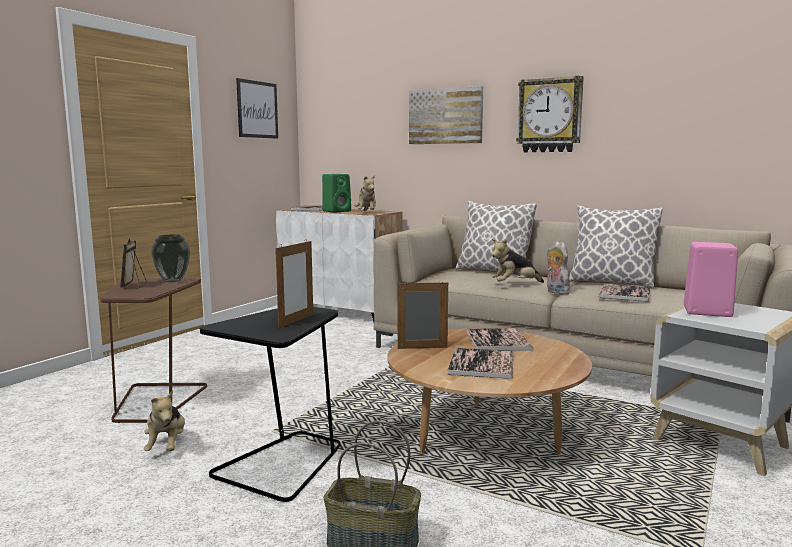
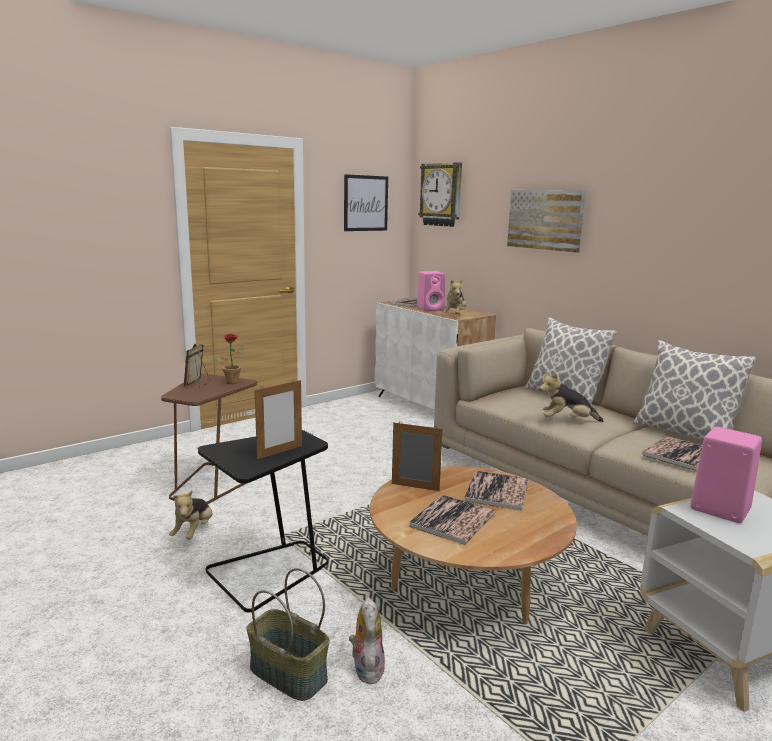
camera: 20 degrees right, 5 degrees up
vase [151,234,190,282] -> potted plant [212,334,245,384]
green speaker [322,174,351,213] -> pink speaker [417,271,445,311]
wall clock [516,76,584,152] -> wall clock moved to [418,162,462,227]
plush toy [547,241,570,295] -> plush toy moved to [349,597,385,684]

